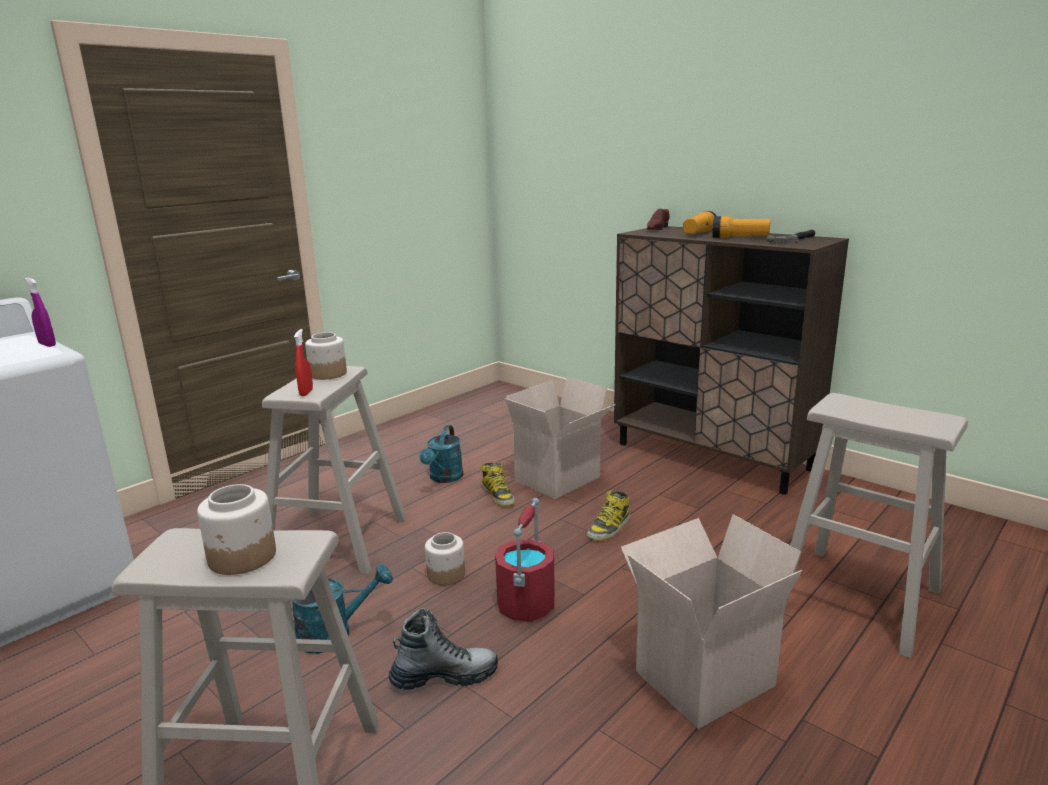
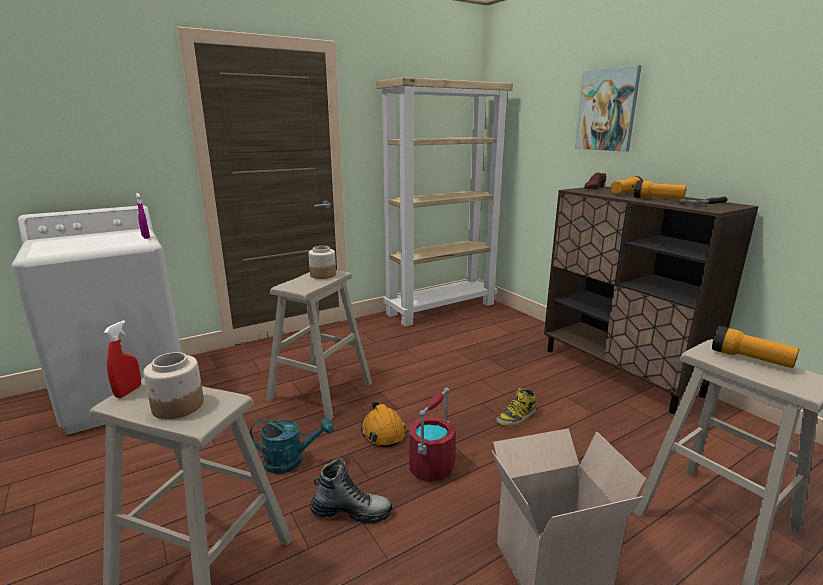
camera: 15 degrees right, 0 degrees up
red spray bottle [294,329,313,396] -> red spray bottle moved to [104,320,141,398]
turquoise watering can [420,425,463,483] -> none
jar [425,532,465,585] -> orange hard hat [361,401,406,448]
boot [481,463,515,506] -> none
cardboard box [505,377,616,499] -> none
none -> beige bookcase [377,77,513,327]
none -> picture [575,65,642,152]
none -> flashlight [712,326,799,368]

